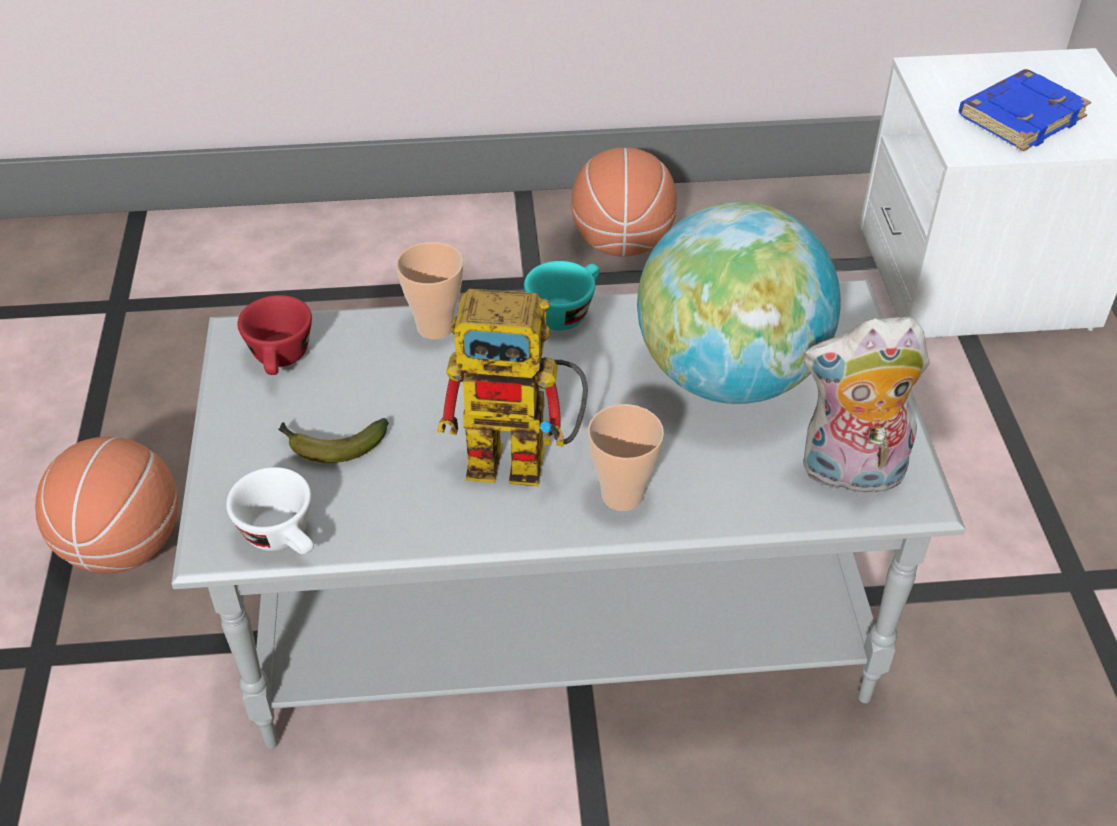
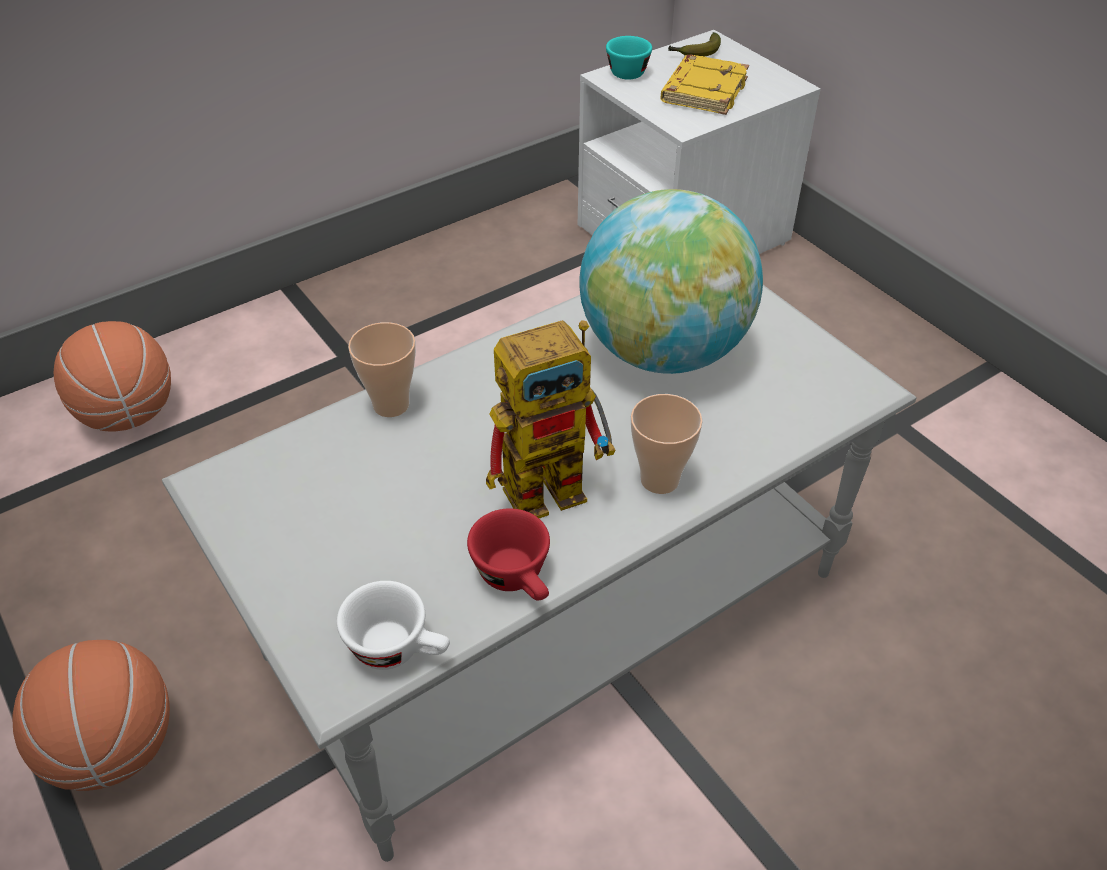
camera: 30 degrees left, 0 degrees up
red cup [237,295,312,375] -> red cup moved to [467,508,550,600]
banana [278,418,388,463] -> banana moved to [668,32,721,57]
turquoise cup [524,261,599,331] -> turquoise cup moved to [606,36,652,80]
basketball [572,148,677,256] -> basketball moved to [54,321,171,431]
plush toy [803,317,930,500] -> none
blue book [959,69,1091,151] -> yellow book [660,55,749,115]

